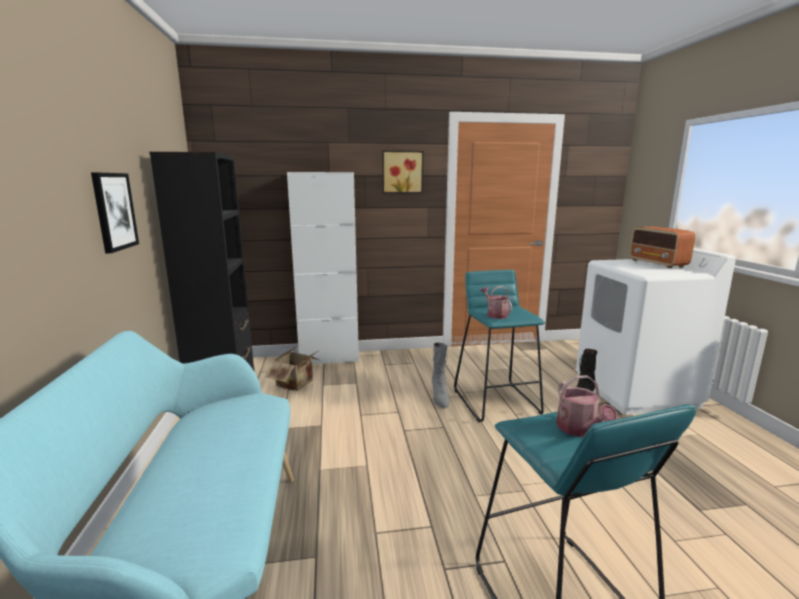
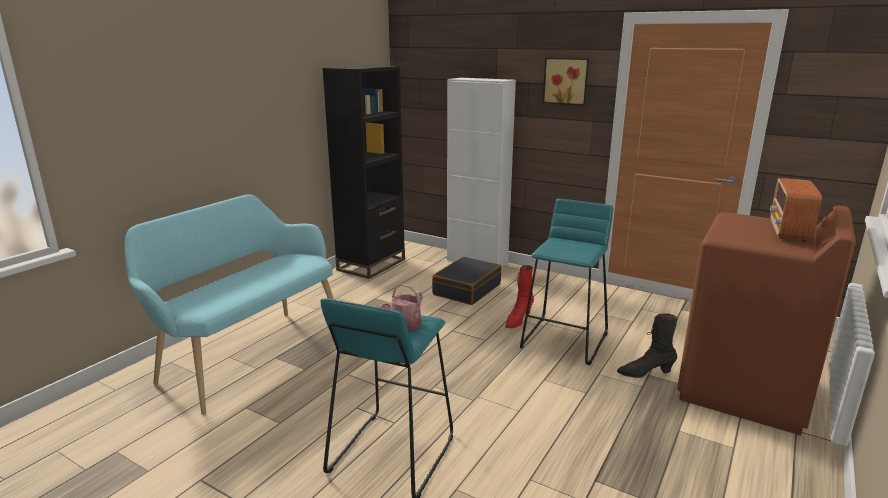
camera: 40 degrees right, 5 degrees up
picture [91,172,139,253] -> none
cardboard box [265,345,321,391] -> none
grey boot [432,343,449,409] -> red boot [505,265,534,328]
watering can [481,286,512,319] -> none
white washing machine [576,248,736,415] -> brown washing machine [677,206,856,435]
none -> black suitcase [432,257,501,305]

